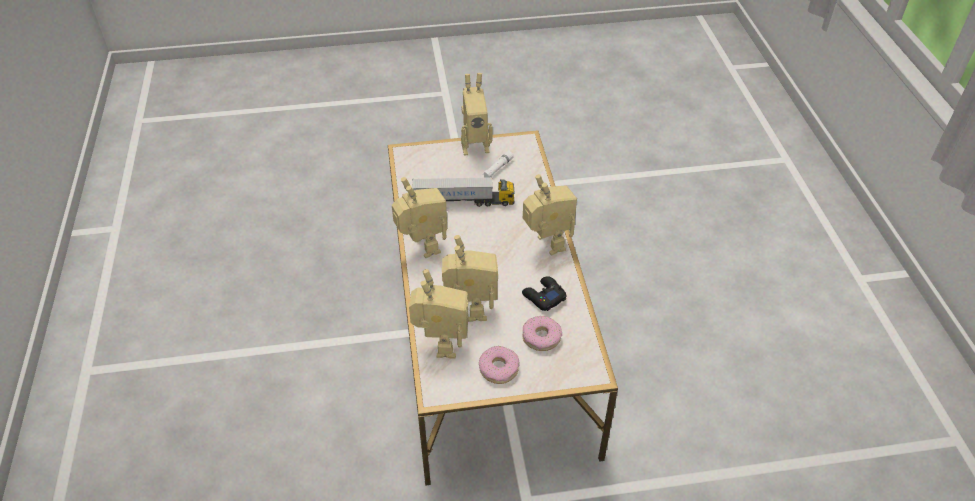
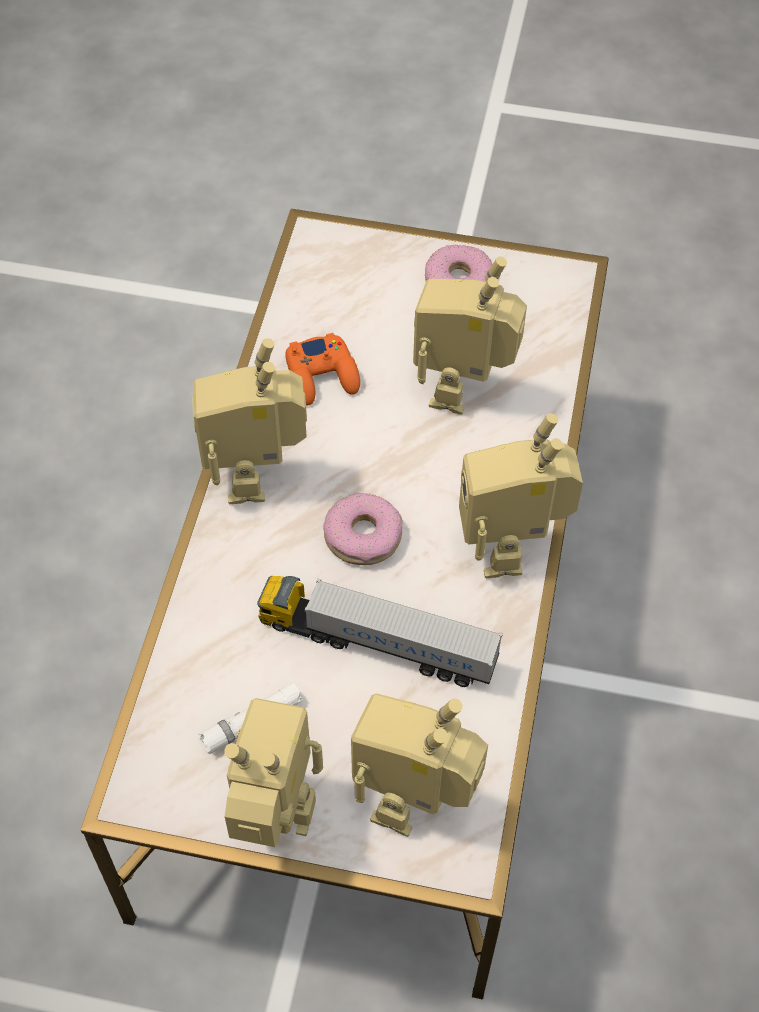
camera: 160 degrees left, 10 degrees up
toy robot [409,269,468,359] -> toy robot moved to [351,693,488,837]
black game controller [522,276,566,311] -> orange game controller [285,333,360,405]
donut [522,316,562,351] -> donut moved to [323,493,402,565]

